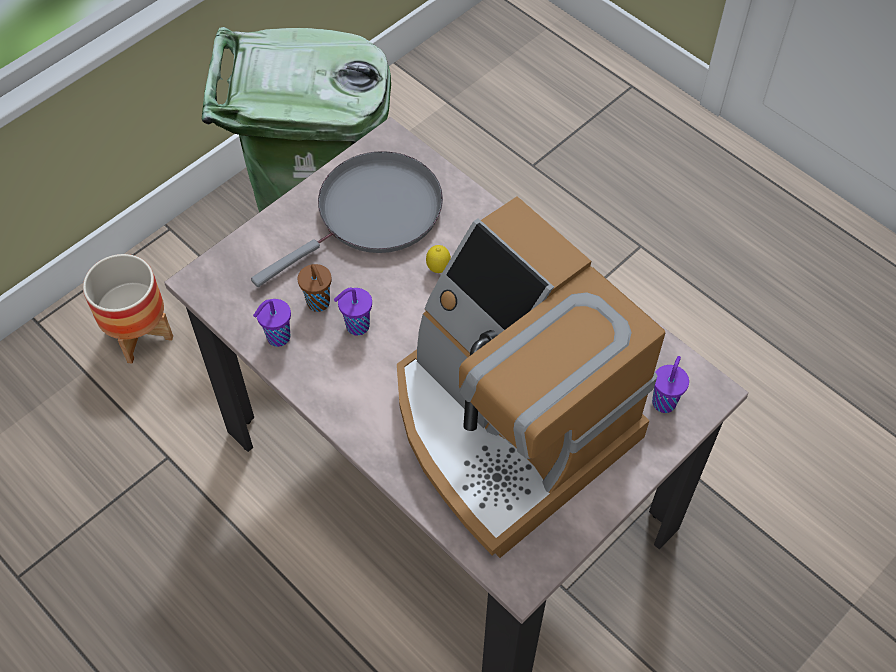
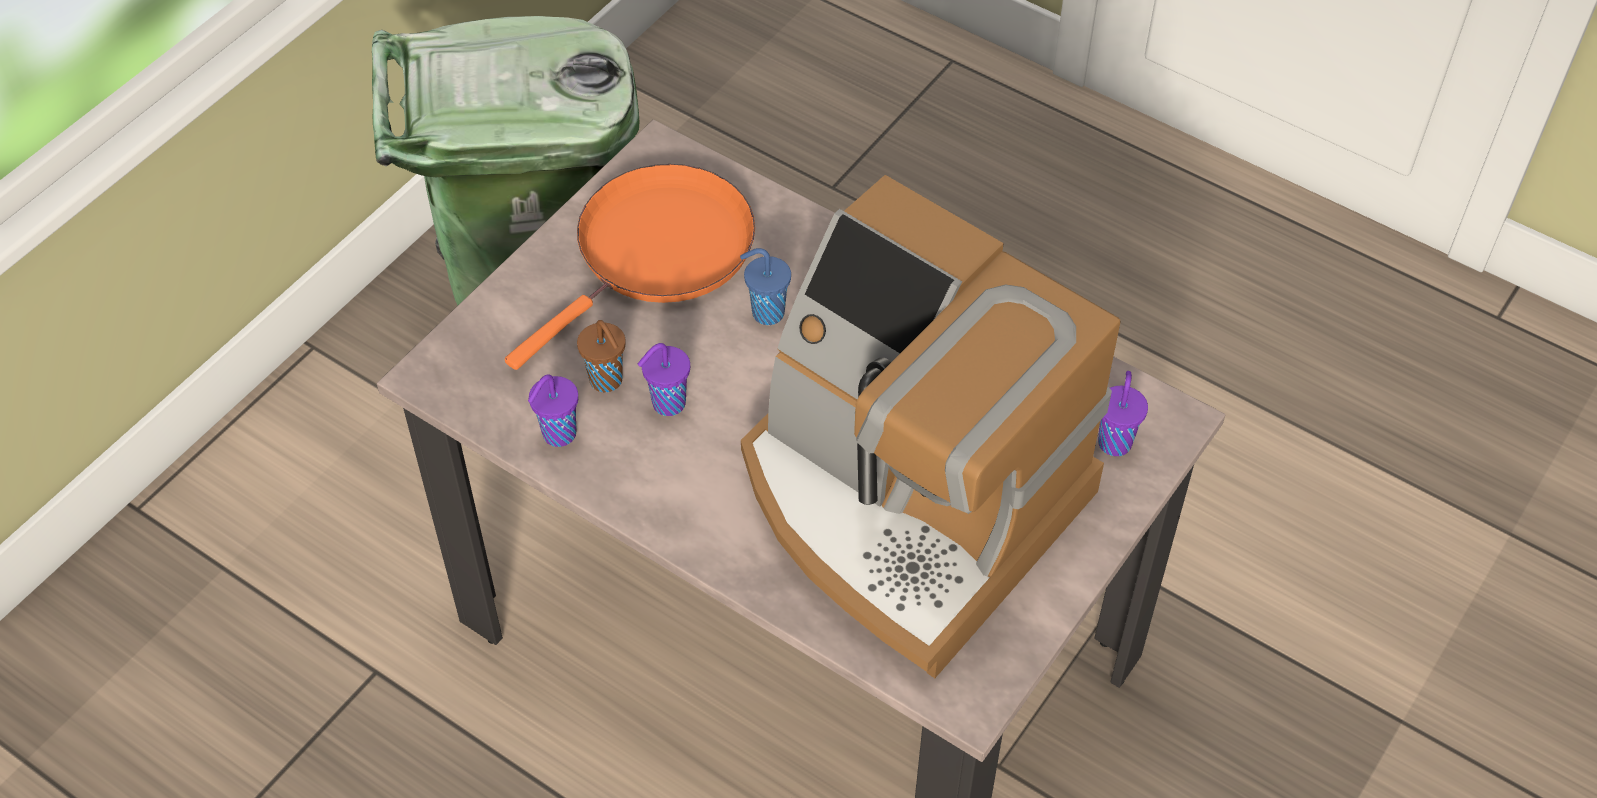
camera: 10 degrees left, 5 degrees down
planter [83,254,173,364] -> none
grey frying pan [251,151,443,287] -> orange frying pan [505,164,755,370]
lemon [426,245,451,273] -> blue cup [740,248,791,325]

